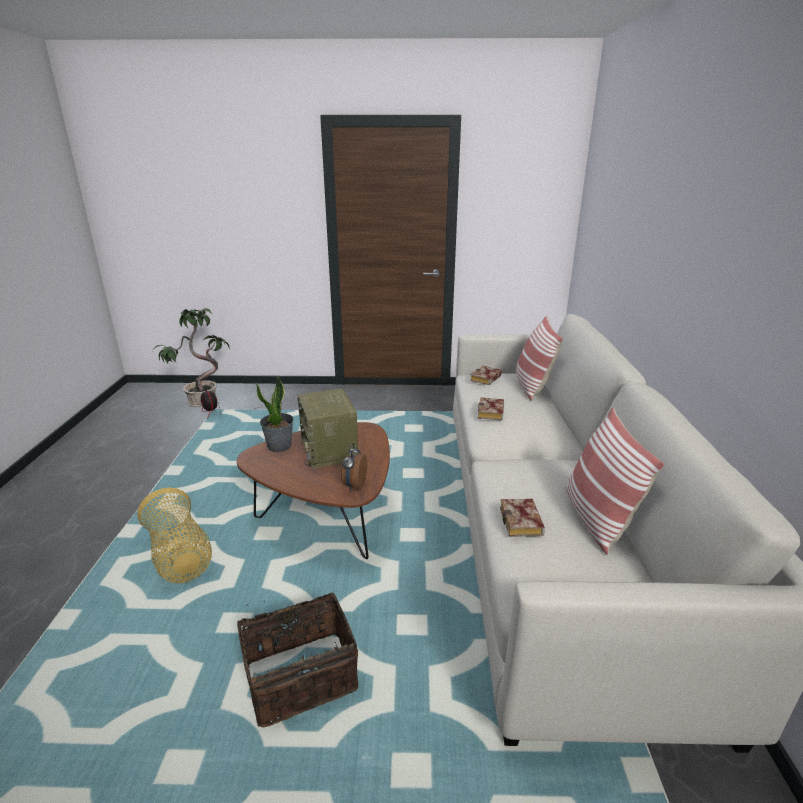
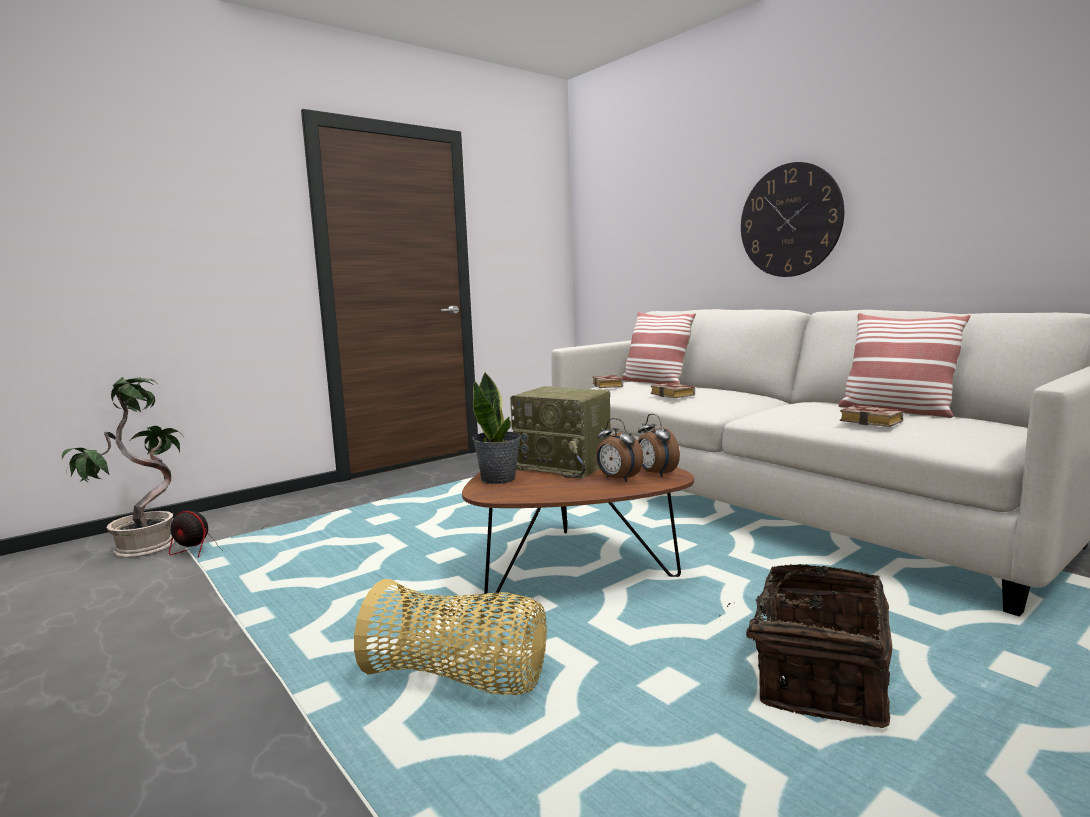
camera: 40 degrees left, 15 degrees down
none -> alarm clock [596,418,644,482]
none -> wall clock [741,162,844,277]

